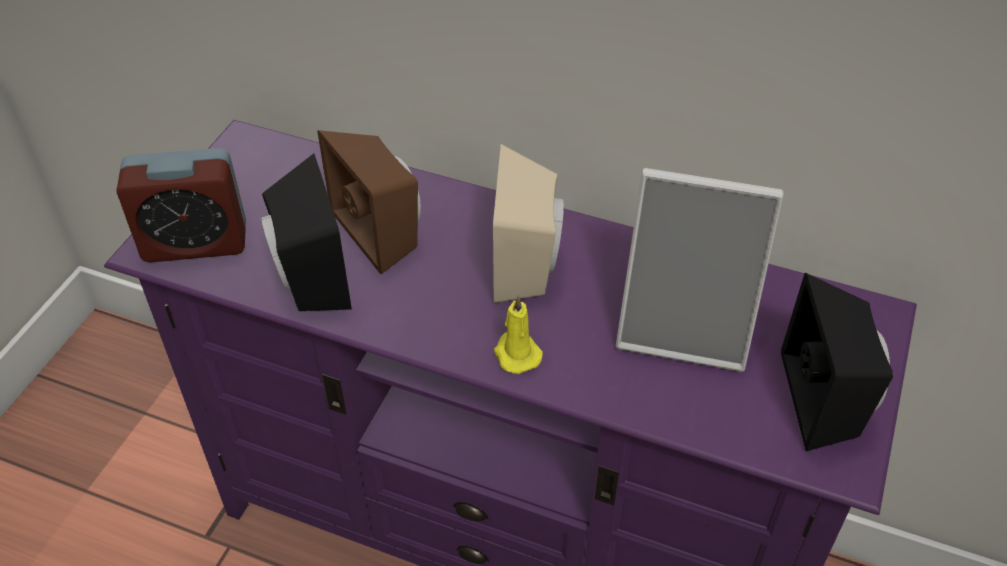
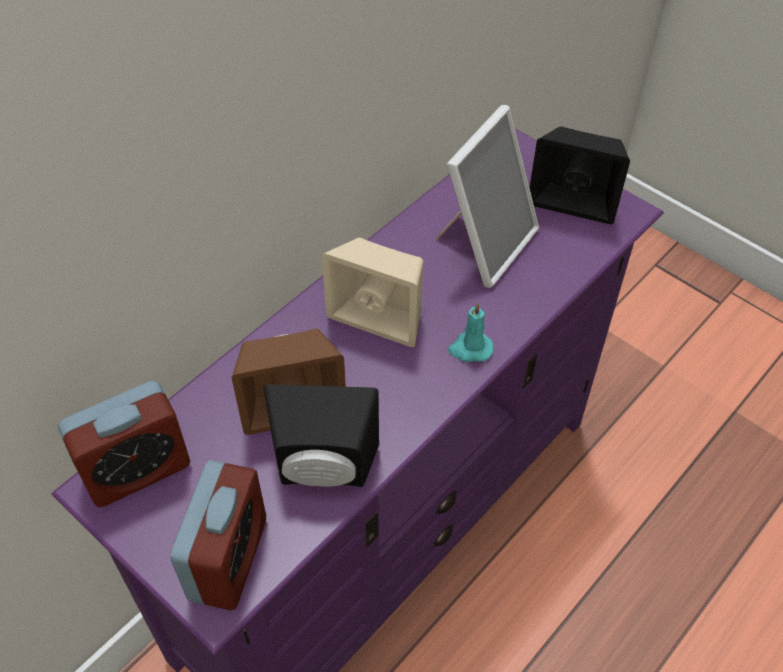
camera: 70 degrees left, 5 degrees up
yellow candle [494,295,543,374] -> turquoise candle [448,302,494,362]
none -> alarm clock [58,381,190,507]

